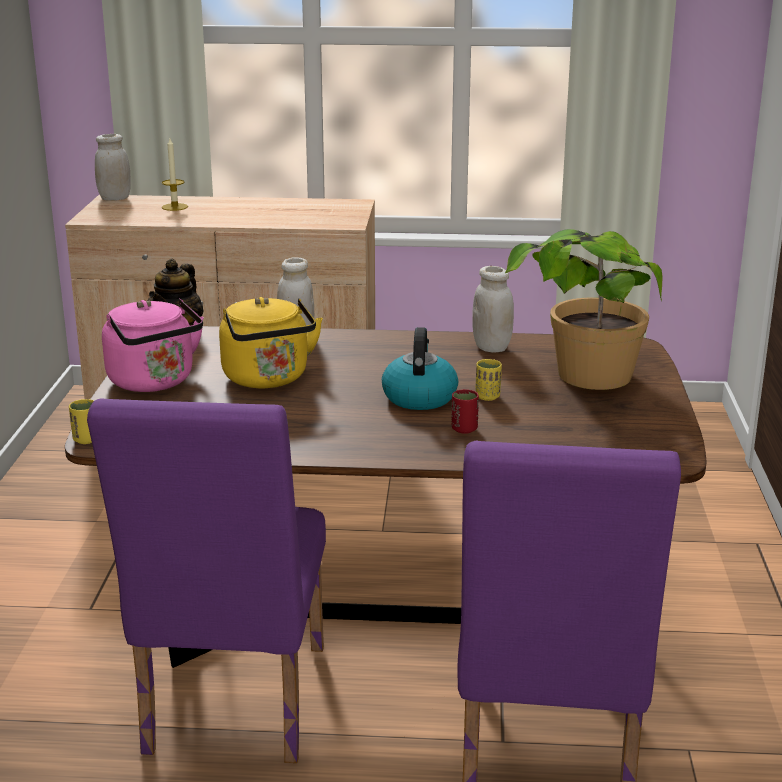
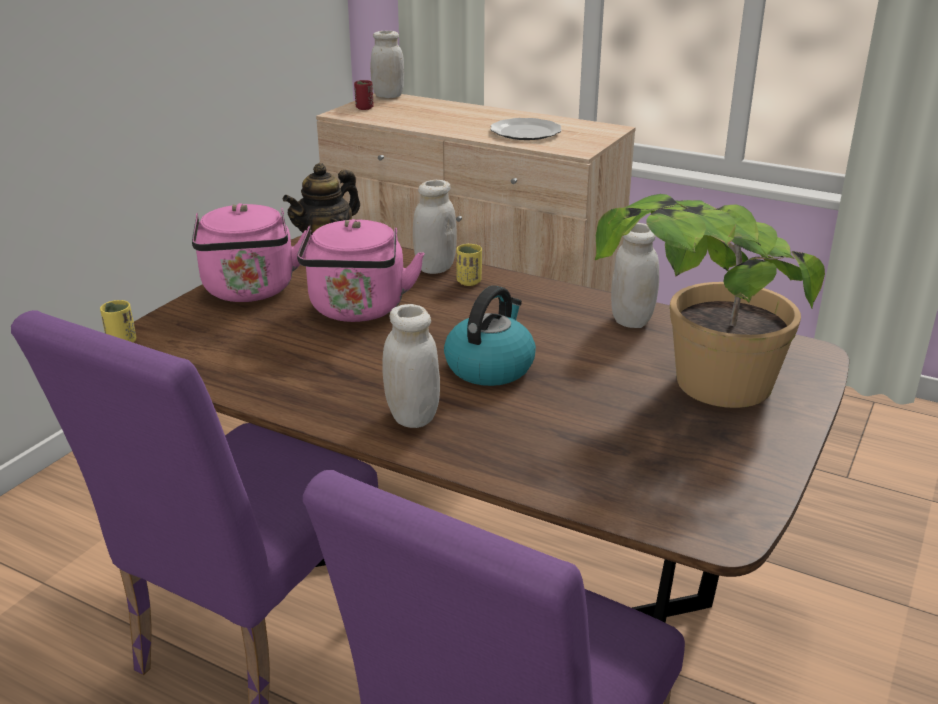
camera: 25 degrees right, 5 degrees up
candle [162,138,188,211] -> none
yellow kettle [219,297,323,388] -> pink kettle [297,219,425,322]
red cup [452,389,479,434] -> red cup moved to [354,80,374,110]
yellow cup [475,359,502,401] -> yellow cup moved to [456,244,482,286]
none -> white jar [382,304,440,428]
none -> plate [490,118,562,140]

